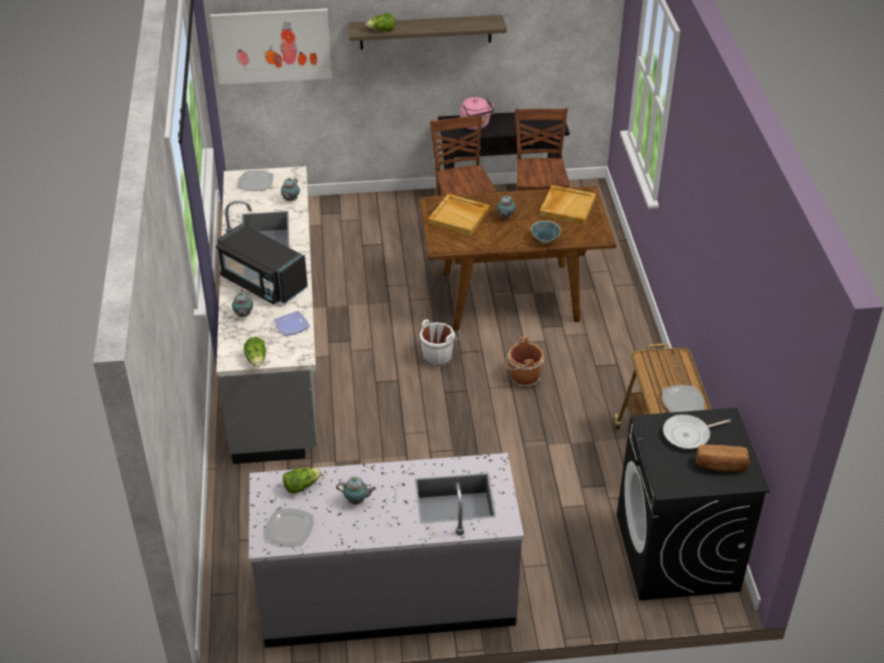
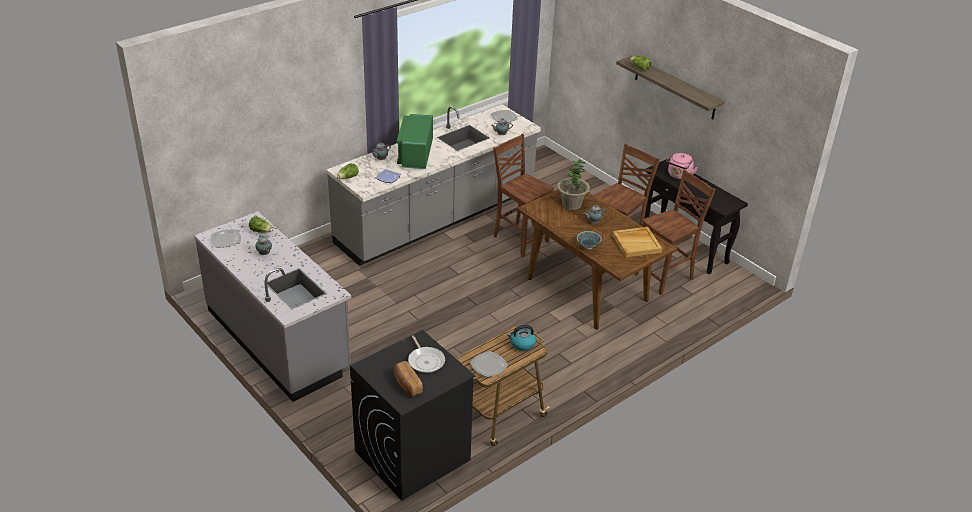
camera: 55 degrees right, 5 degrees down
picture [210,8,332,85] -> none
black microwave [216,223,308,305] -> green microwave [397,114,433,169]
white bucket [419,319,458,367] -> none
beige tray [428,194,490,236] -> potted plant [557,160,590,210]
brown bucket [505,336,544,388] -> none
frying pan [663,414,731,449] -> frying pan turned 150 degrees counterclockwise [408,335,445,373]
none -> brown chair [493,134,554,257]
none -> kettle [507,325,536,351]

